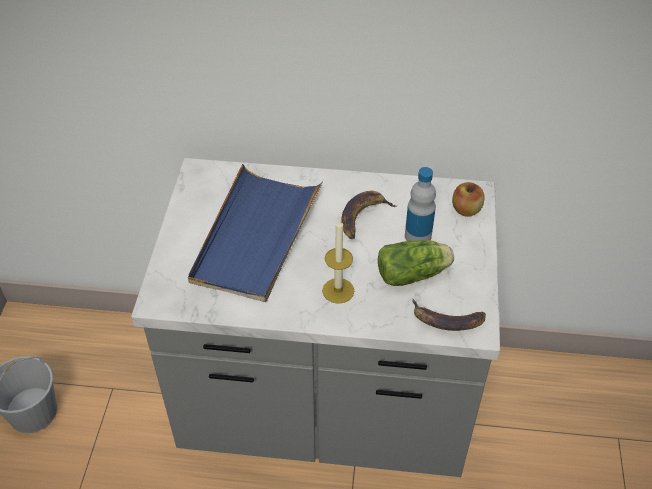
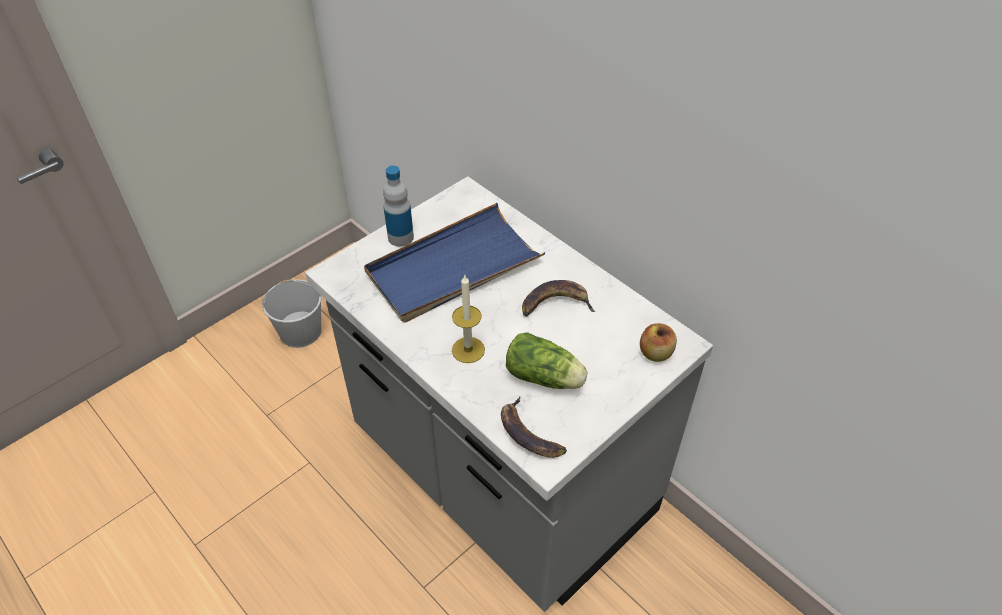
camera: 40 degrees right, 0 degrees up
bottle [405,167,436,241] -> bottle moved to [383,166,414,247]

